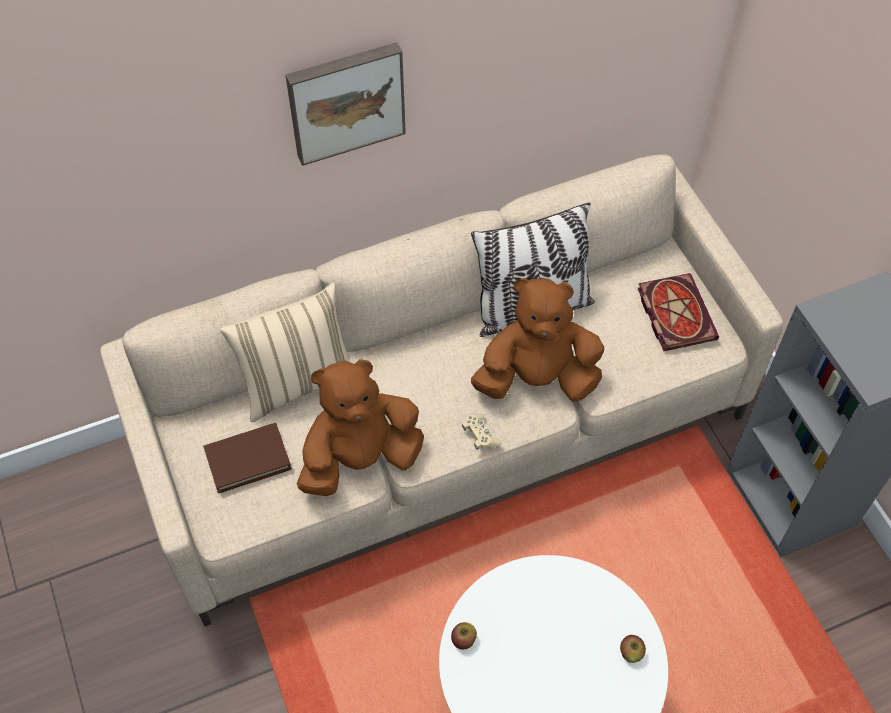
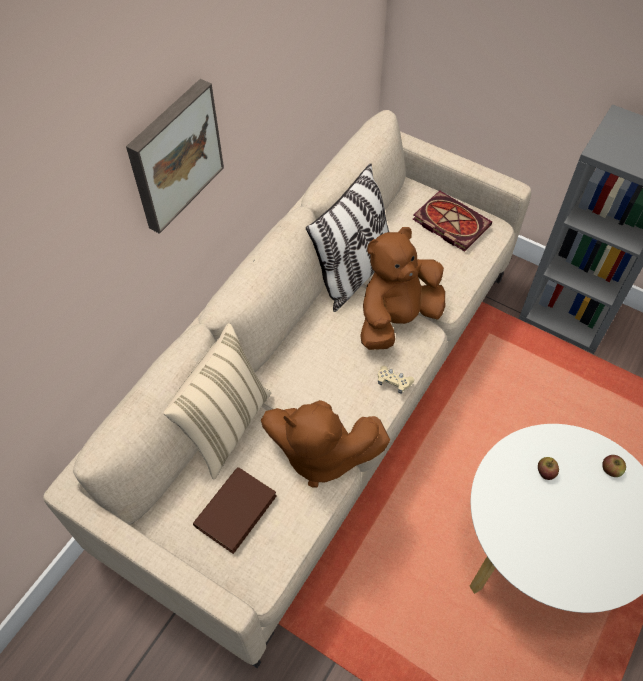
camera: 35 degrees left, 0 degrees up
brown plush toy [297,359,424,496] -> brown plush toy turned 105 degrees counterclockwise [261,400,390,487]
apple [451,622,477,649] -> apple moved to [538,457,559,480]

